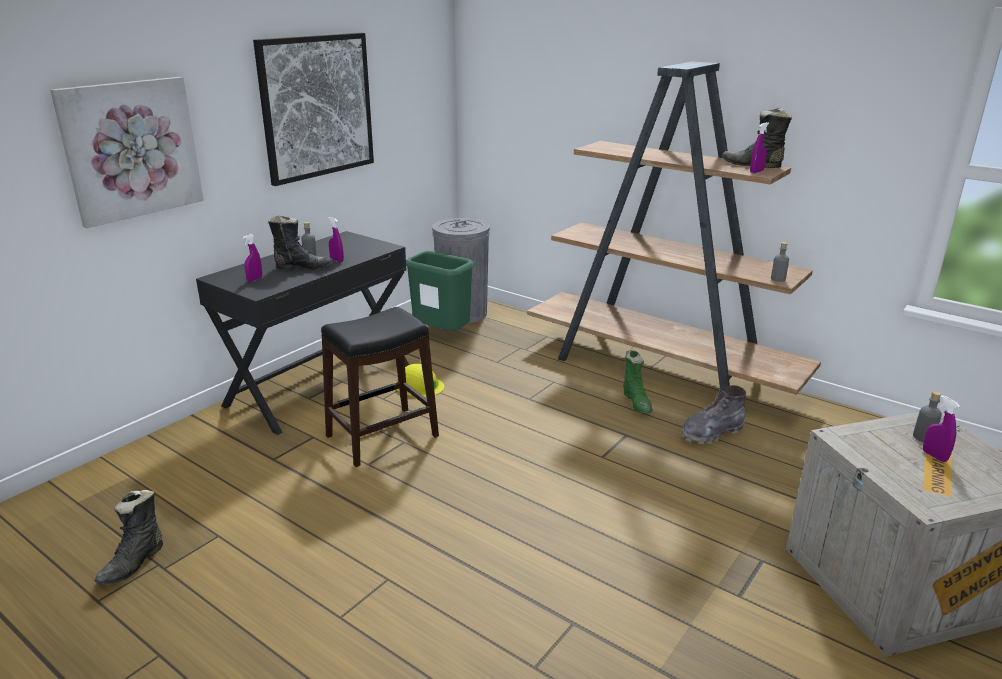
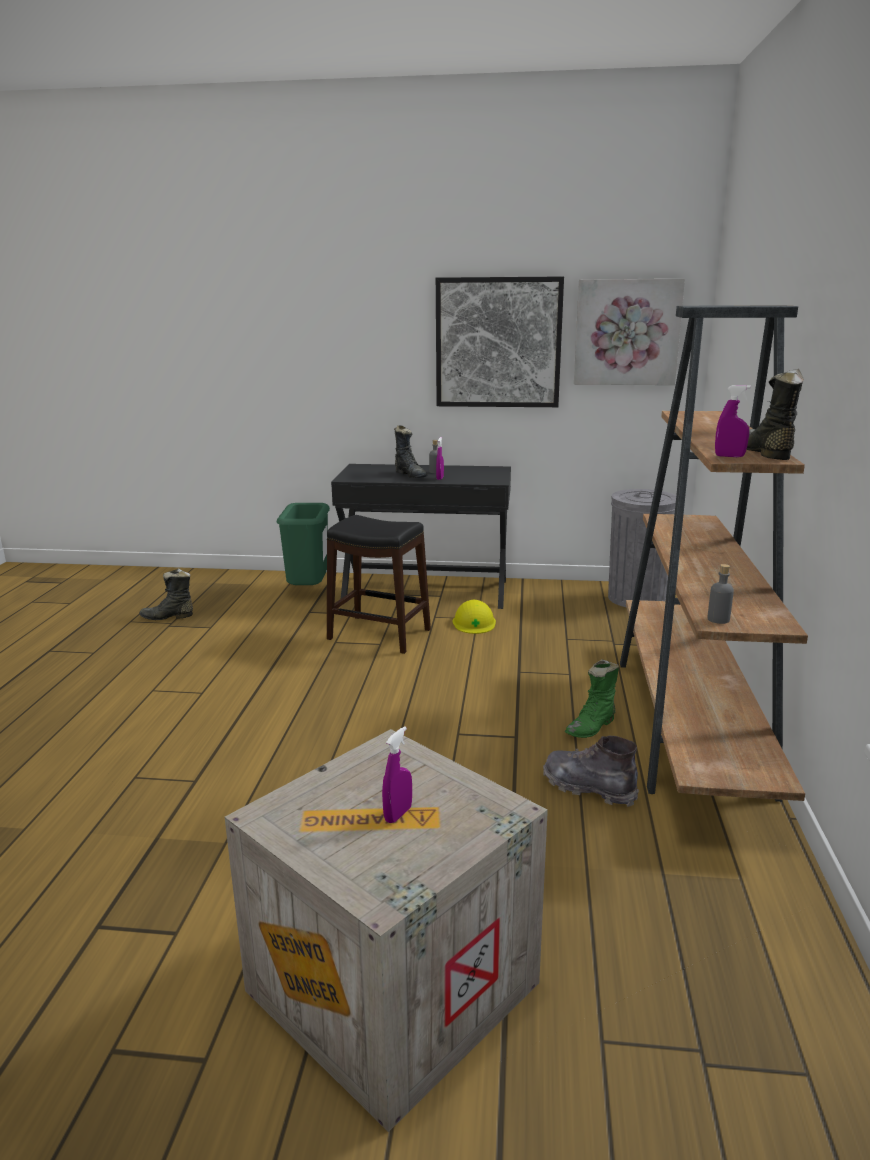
camera: 60 degrees right, 5 degrees down
picture [50,77,204,228] -> picture moved to [574,279,685,385]
purple spray bottle [242,234,262,282] -> none
green trash can [406,251,474,331] -> green trash can moved to [276,503,330,585]
grey bottle [913,391,942,442] -> none

